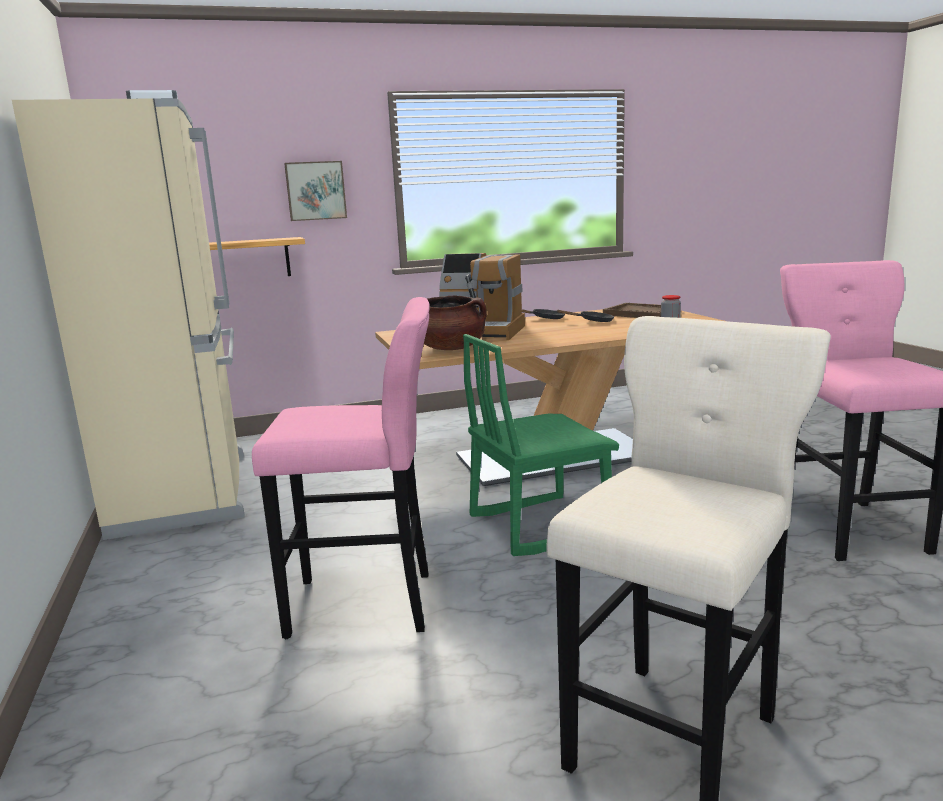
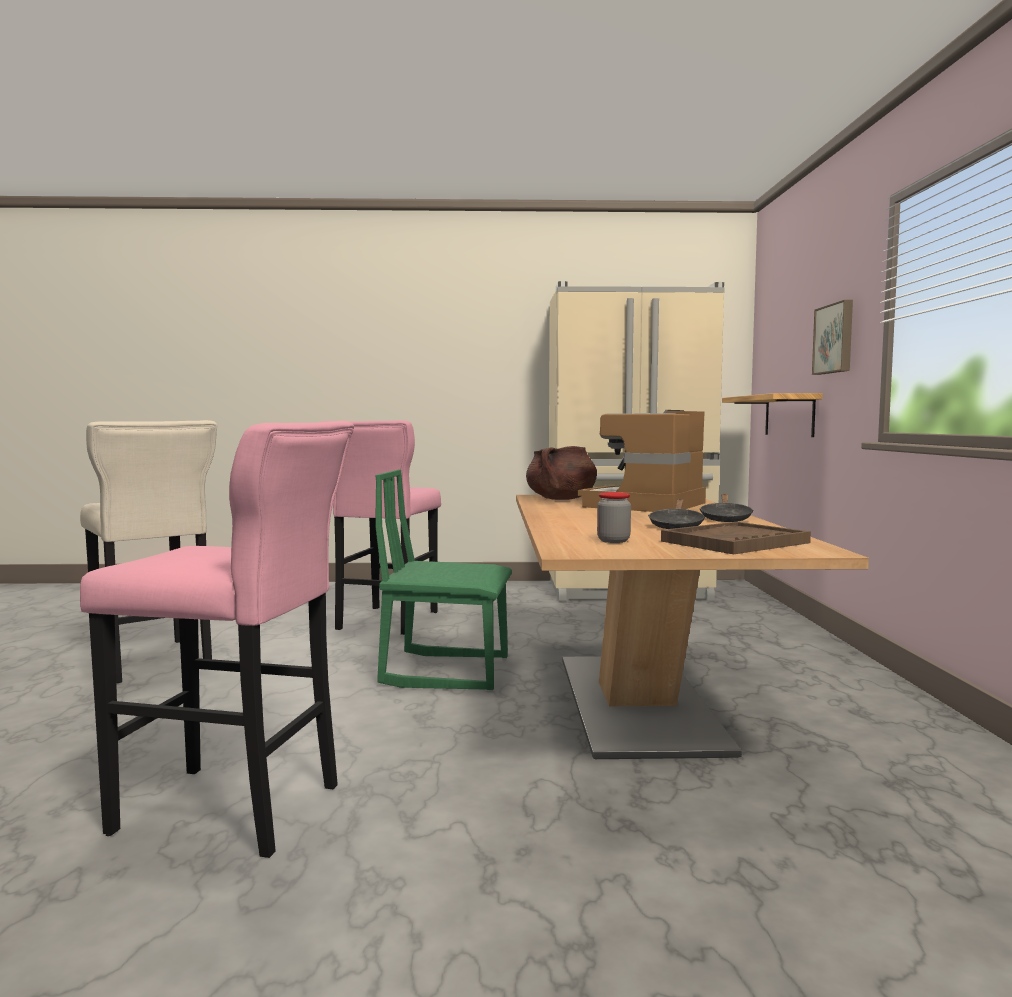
camera: 105 degrees right, 10 degrees down
green chair [463,334,619,556] -> green chair turned 75 degrees counterclockwise [375,469,512,690]

